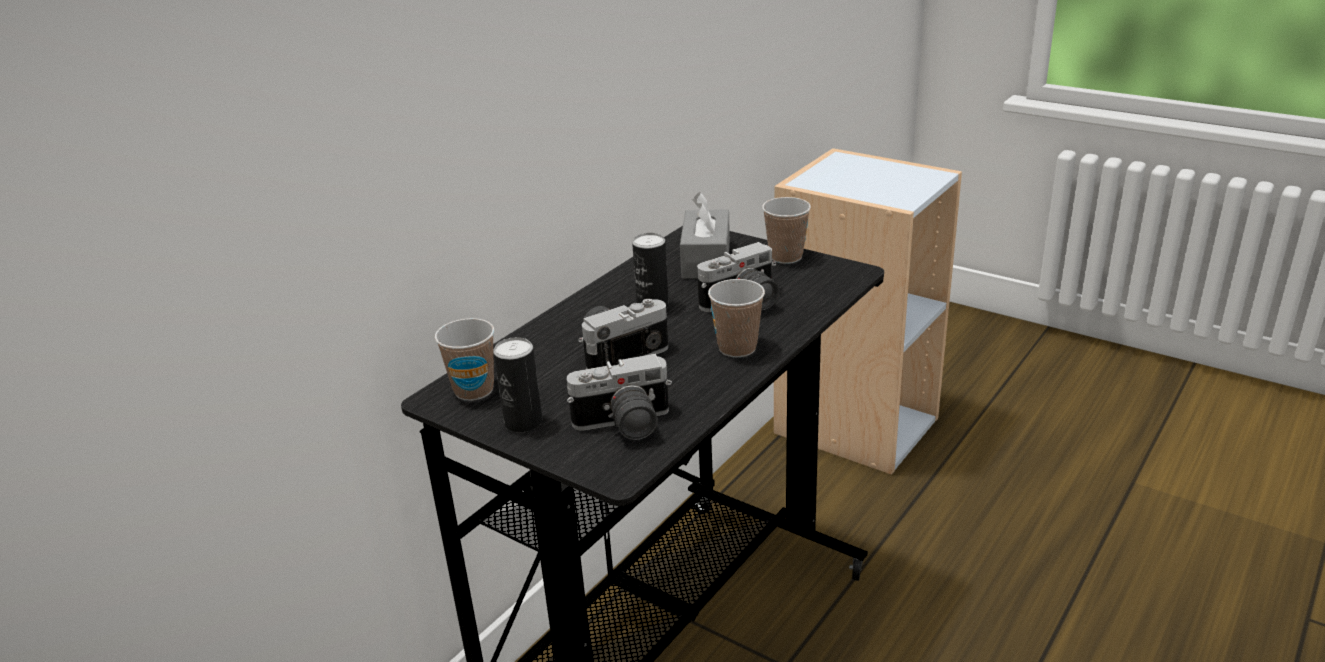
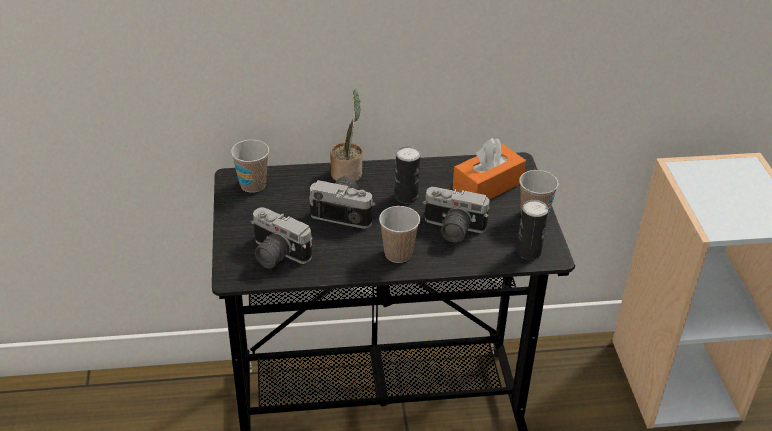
camera: 45 degrees right, 10 degrees up
can [493,337,542,432] -> can moved to [516,200,548,260]
grey tissue box [680,192,730,279] -> orange tissue box [452,138,526,199]
none -> potted plant [330,90,363,182]

